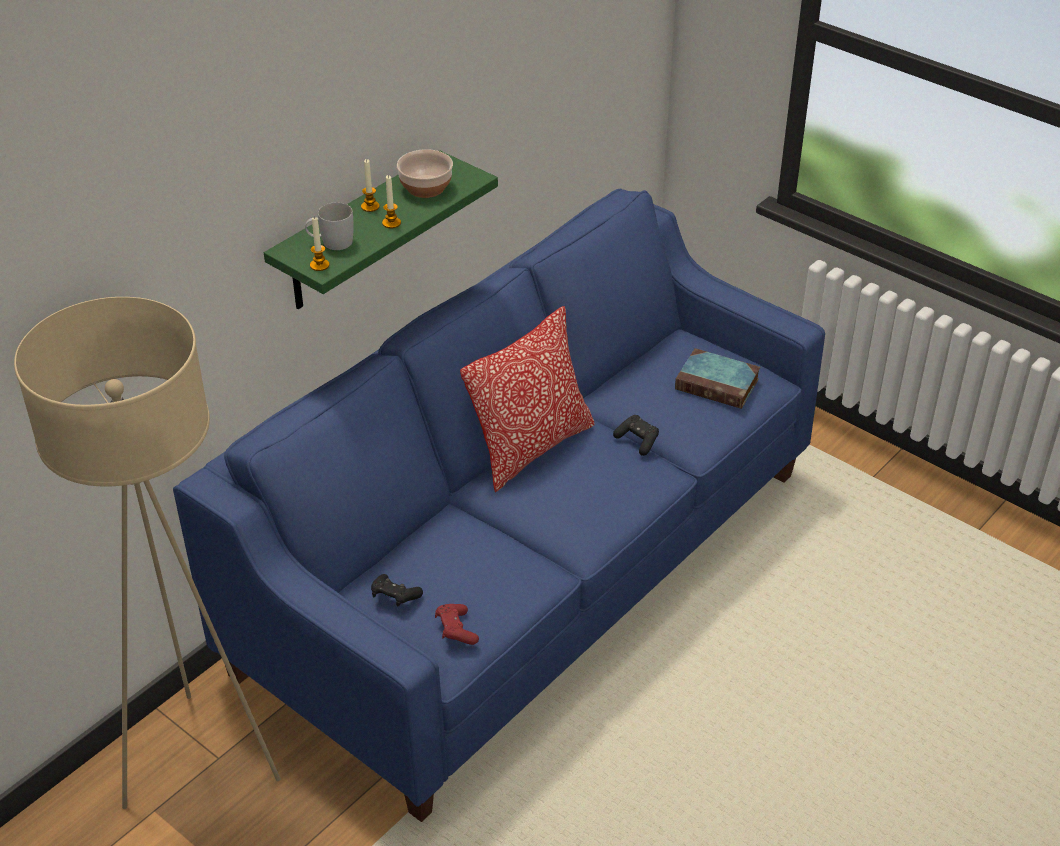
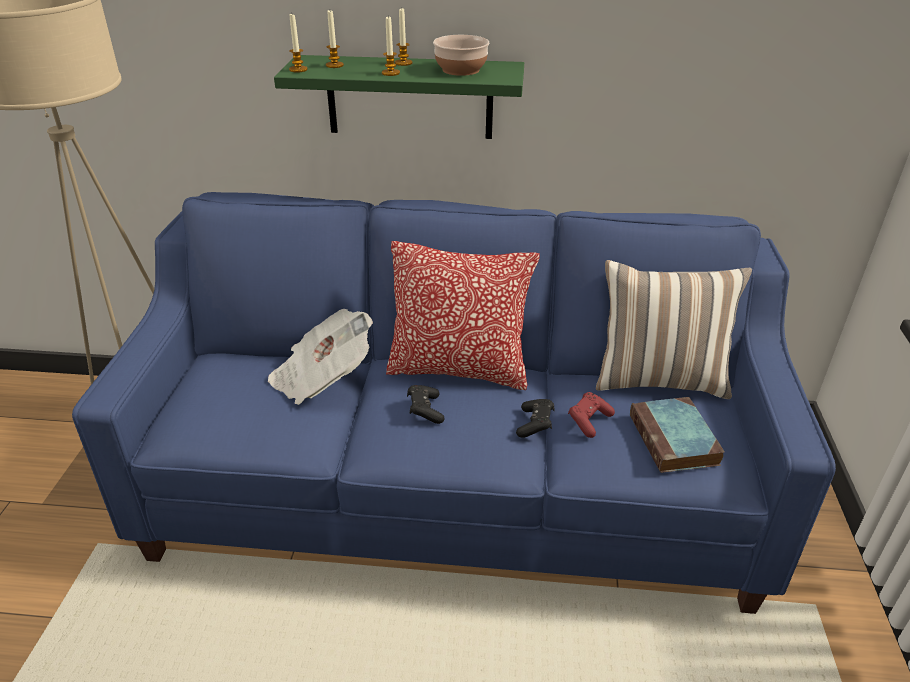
camera: 55 degrees right, 5 degrees down
white mug [305,202,354,250] -> candle [326,10,344,68]
black game controller [371,574,423,607] -> black game controller moved to [407,385,445,424]
red game controller [435,604,479,645] -> red game controller moved to [568,392,615,438]
none -> newspaper [268,308,373,405]
none -> pillow [596,260,752,399]

